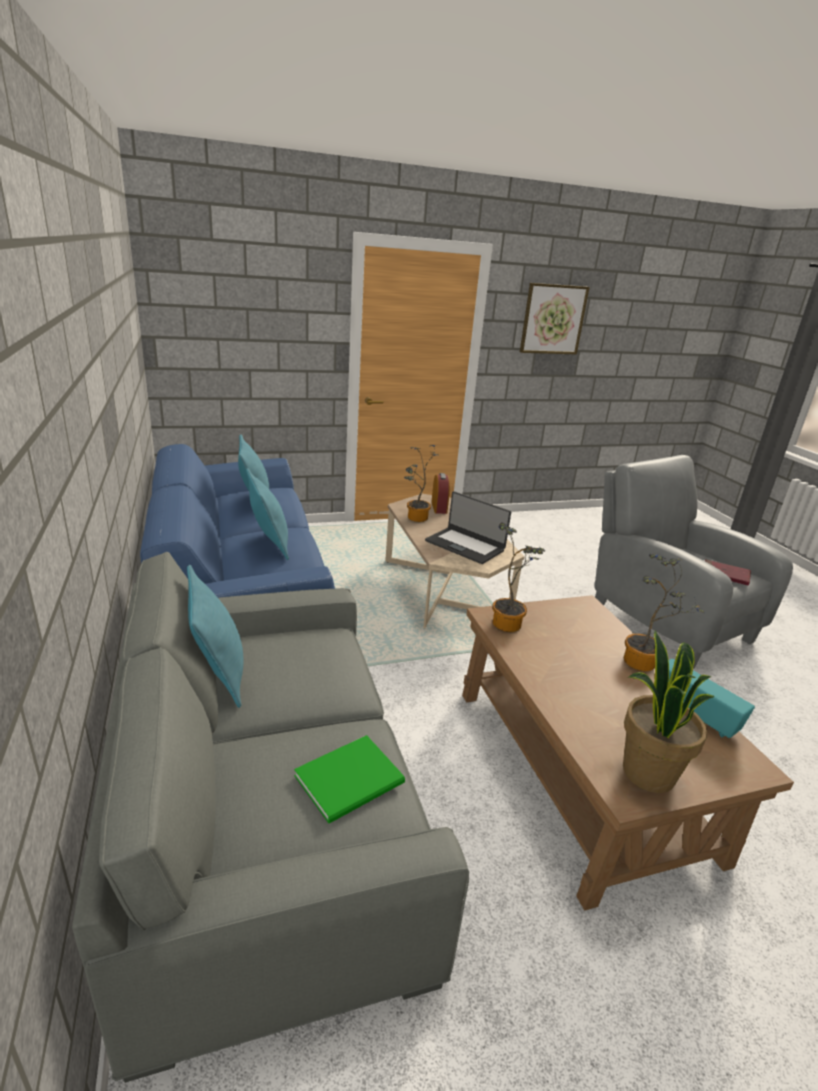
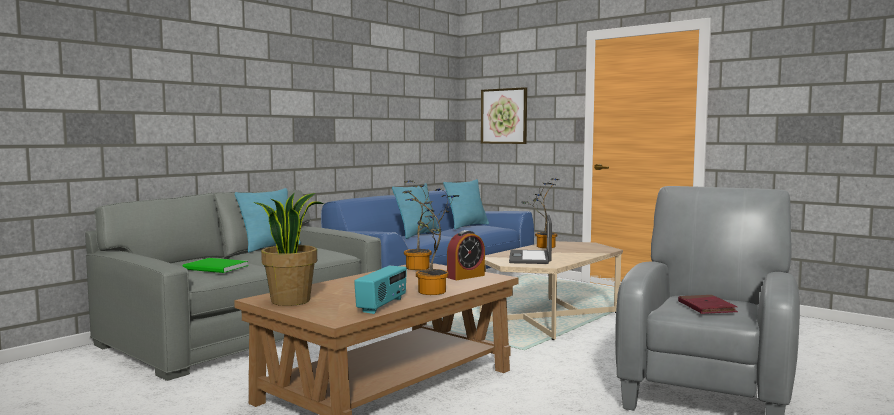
camera: 60 degrees right, 20 degrees down
alarm clock [431,473,450,514] -> alarm clock moved to [447,230,485,280]
picture [520,283,590,355] -> picture moved to [481,87,527,144]

